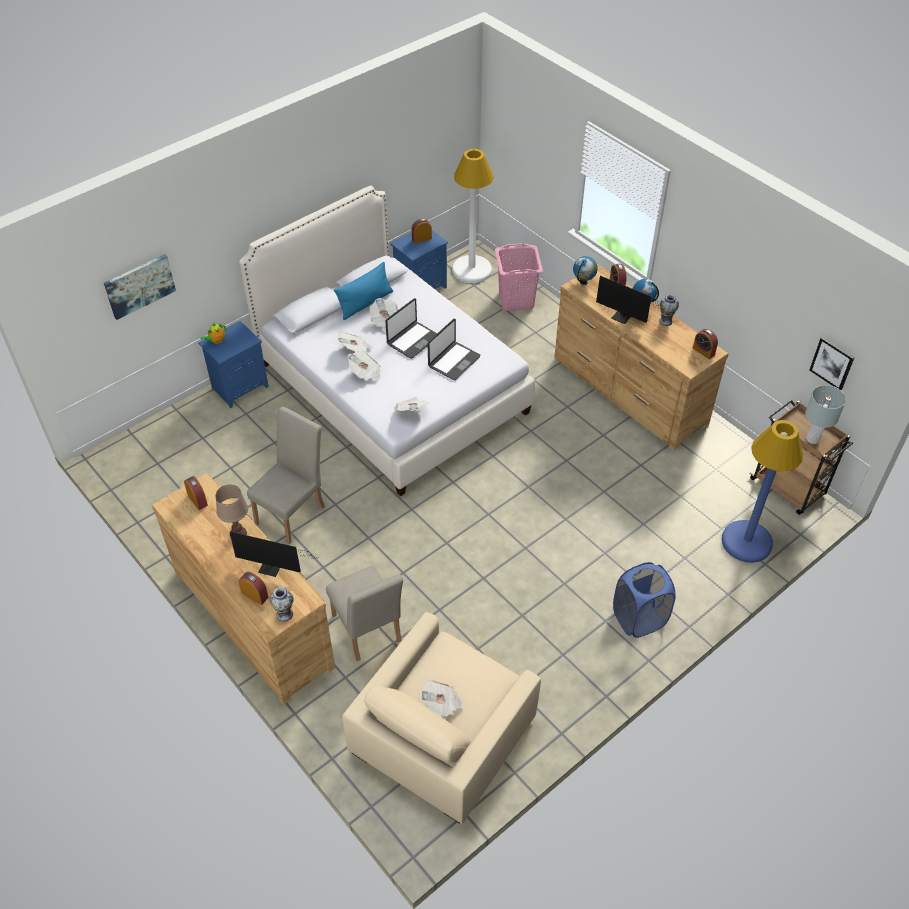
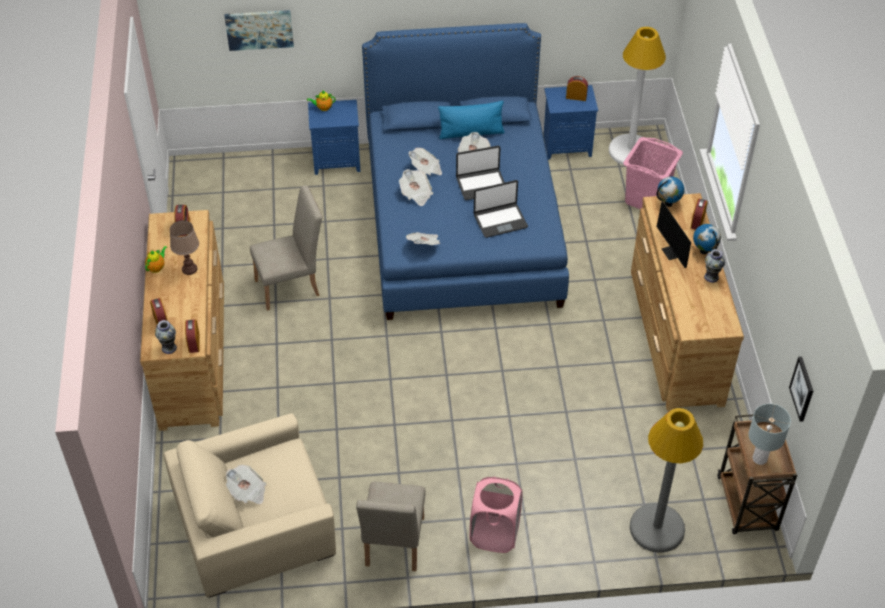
camera: 35 degrees right, 0 degrees up
monitor [230,532,314,577] -> none
white bed [239,186,535,496] -> blue bed [362,23,569,320]
beige chair [326,566,403,661] -> beige chair moved to [356,481,426,571]
blue laundry basket [613,562,676,638] -> pink laundry basket [470,477,522,553]
alarm clock [693,329,718,359] -> alarm clock moved to [185,320,200,353]
blue floor lamp [722,420,803,563] -> grey floor lamp [630,408,703,553]
none -> teapot [145,246,167,273]

